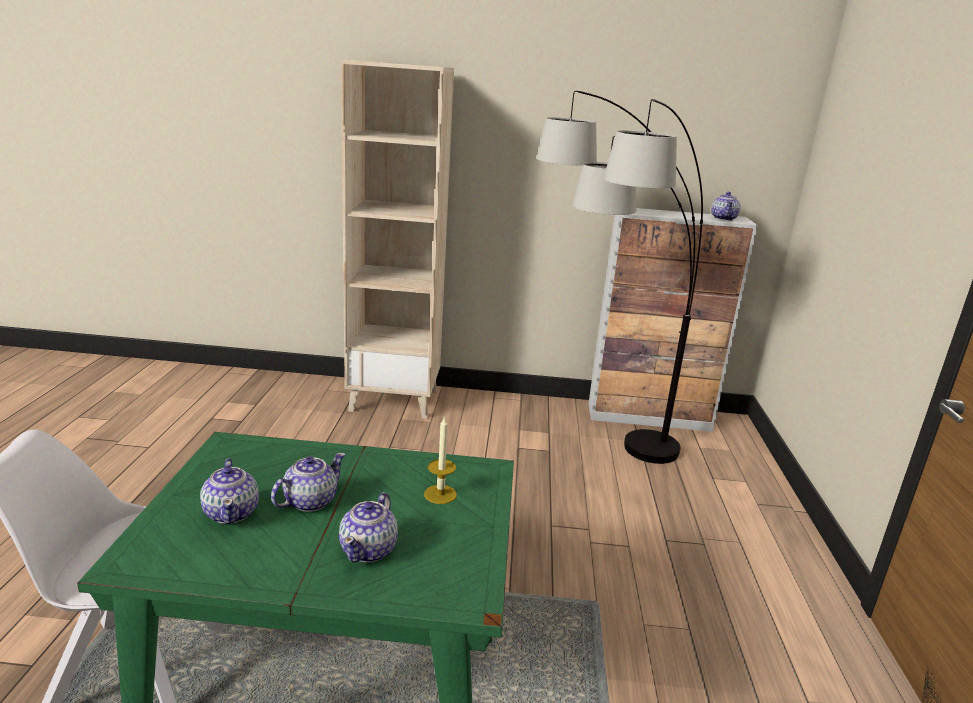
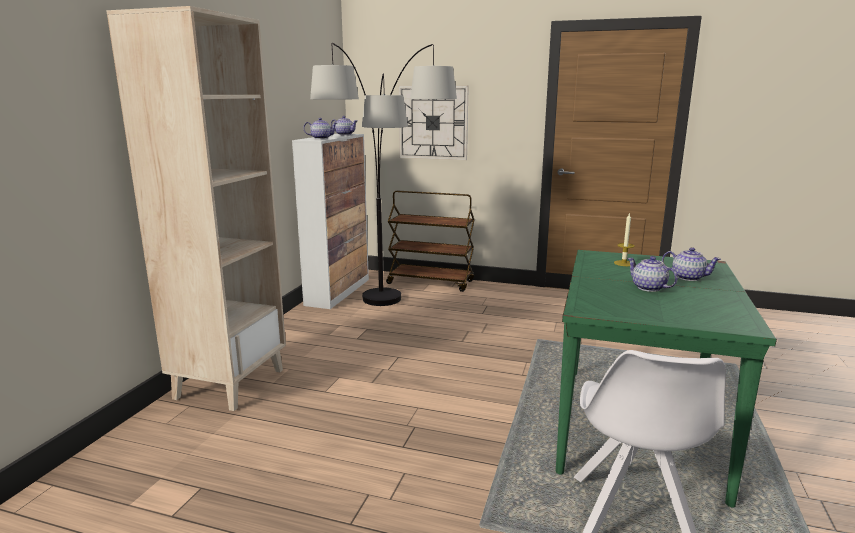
camera: 75 degrees left, 5 degrees down
teapot [200,459,259,524] -> teapot moved to [303,118,337,139]
none -> brown cart [386,191,475,292]
none -> wall clock [398,86,469,160]

